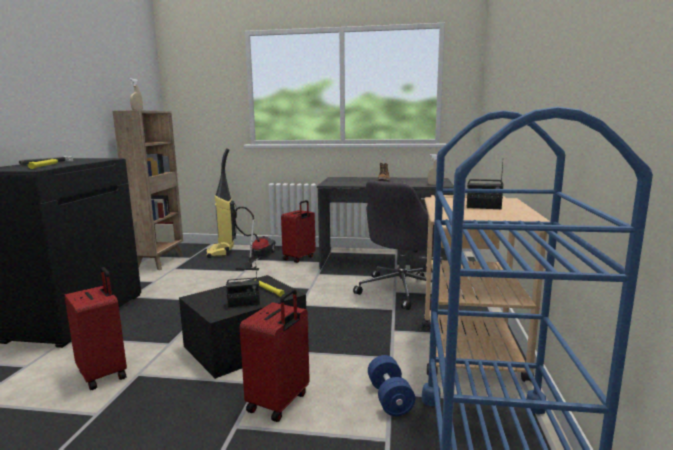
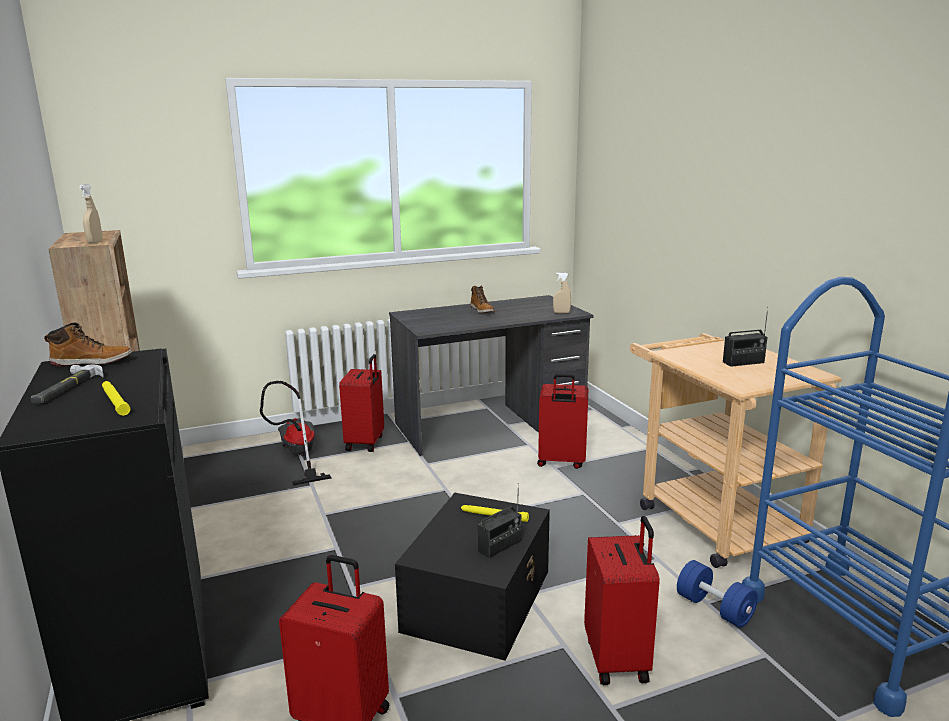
camera: 30 degrees left, 5 degrees up
vacuum cleaner [206,148,237,258] -> none
grey office chair [353,180,449,310] -> red suitcase [537,374,588,469]
none -> boot [44,322,132,366]

